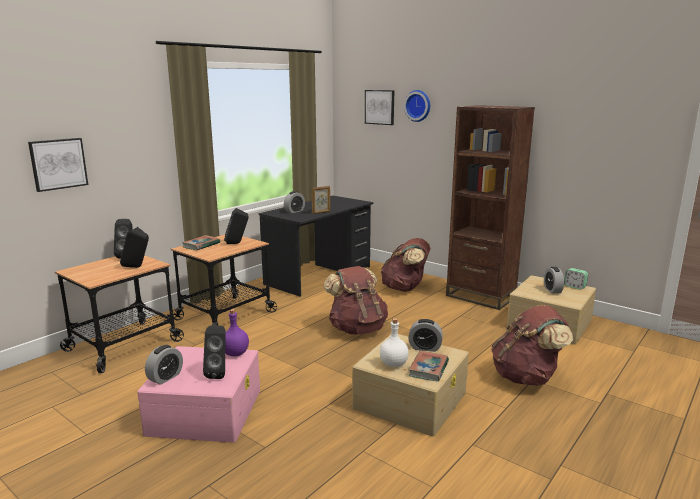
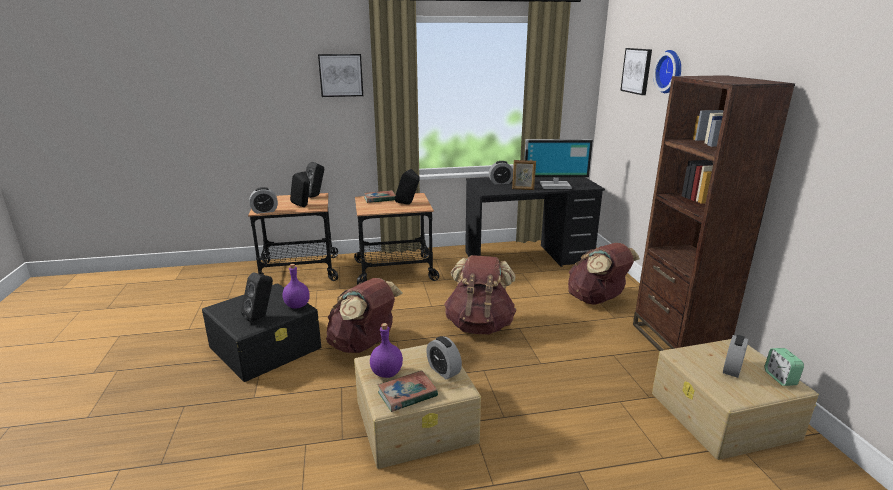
camera: 40 degrees right, 5 degrees up
picture [28,138,88,192] -> picture moved to [318,54,363,97]
pink storage box [137,346,260,443] -> black storage box [202,283,321,382]
alarm clock [145,345,183,385] -> alarm clock moved to [250,187,278,214]
white bottle [380,318,409,367] -> purple bottle [370,323,403,378]
brown backpack [491,305,573,386] -> brown backpack moved to [326,278,403,353]
none -> monitor [524,139,593,189]

